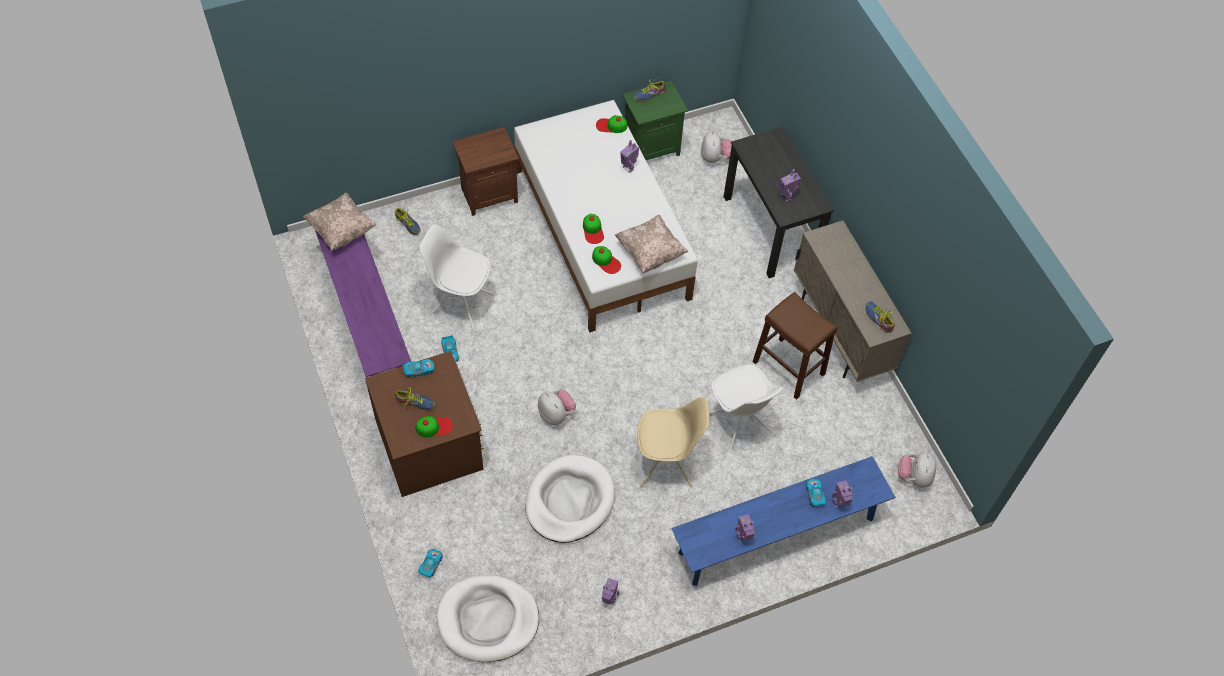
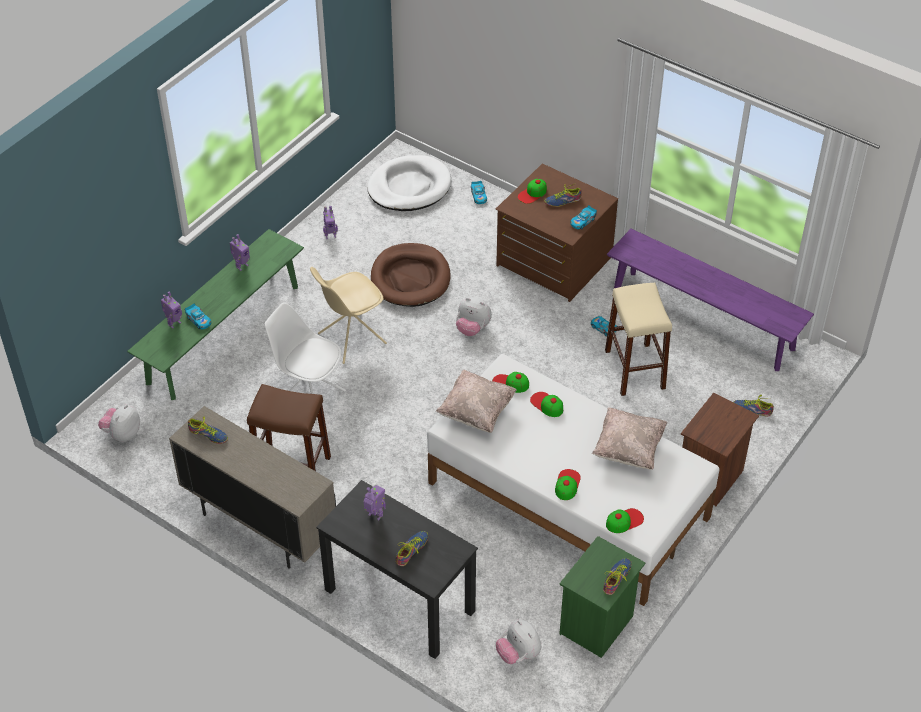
camera: 150 degrees right, 10 degrees down
beige pillow [303,193,376,252] -> beige pillow moved to [592,407,668,470]
white chair [419,224,494,330] -> beige stool [605,282,672,396]
white dog bed [525,455,615,543] -> brown dog bed [371,243,450,307]
toy robot [620,140,639,173] -> cap [555,469,581,500]
blue bench [671,456,895,586] -> green bench [127,229,304,400]
plush toy [898,452,936,488] -> plush toy turned 135 degrees counterclockwise [98,405,140,442]
none -> shoe [396,531,428,566]

